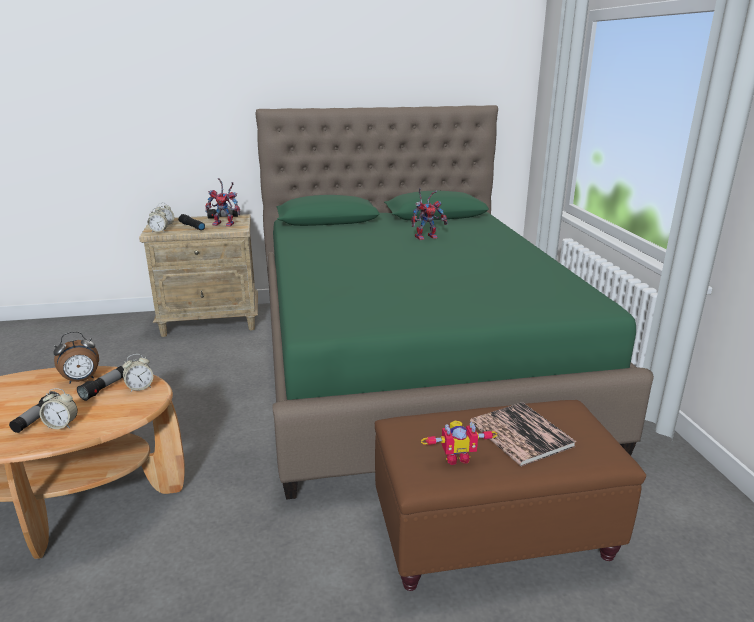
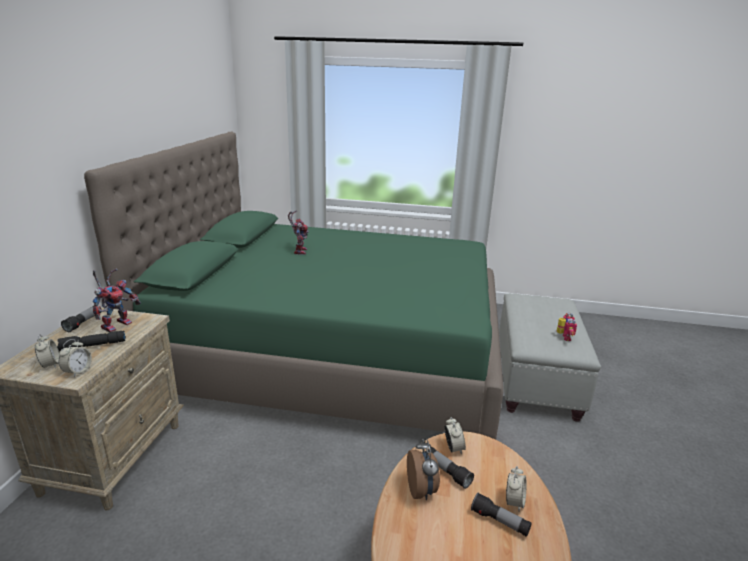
camera: 70 degrees left, 0 degrees up
brown ottoman [375,400,646,591] -> grey ottoman [499,293,601,422]
book [470,402,576,467] -> none

